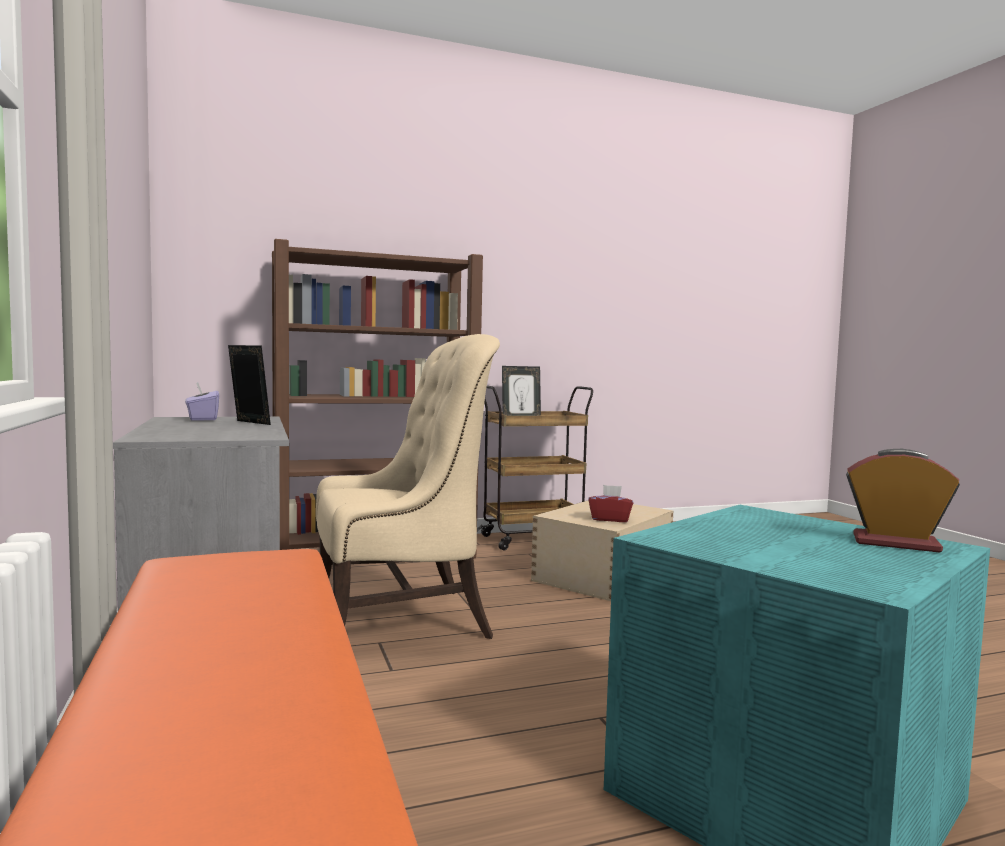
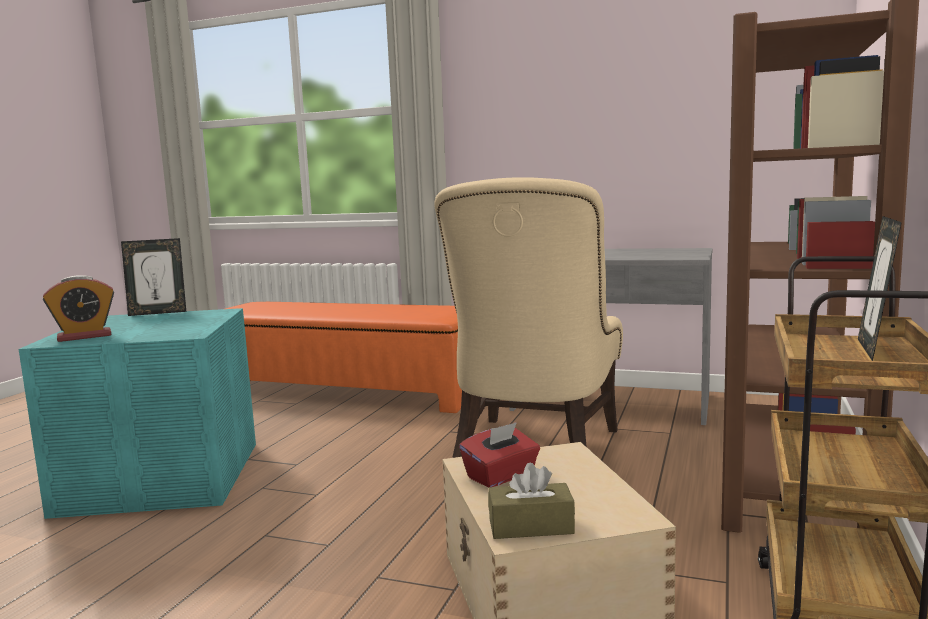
camera: 130 degrees right, 5 degrees up
purple tissue box [185,383,219,420] -> none
picture frame [228,345,271,425] -> picture frame moved to [121,238,186,316]
none -> brown tissue box [488,463,575,539]

